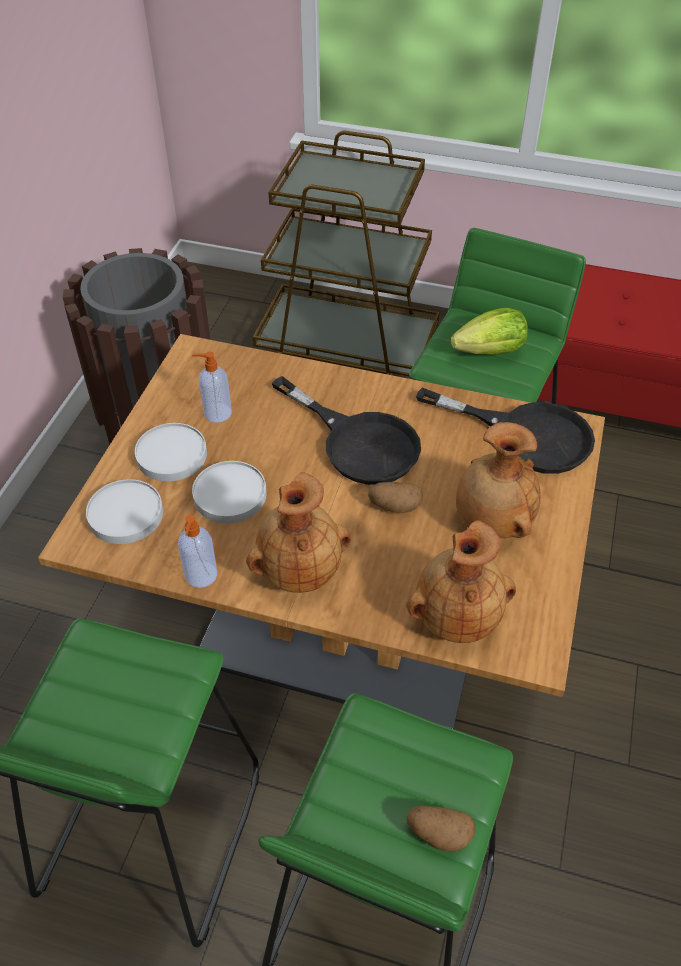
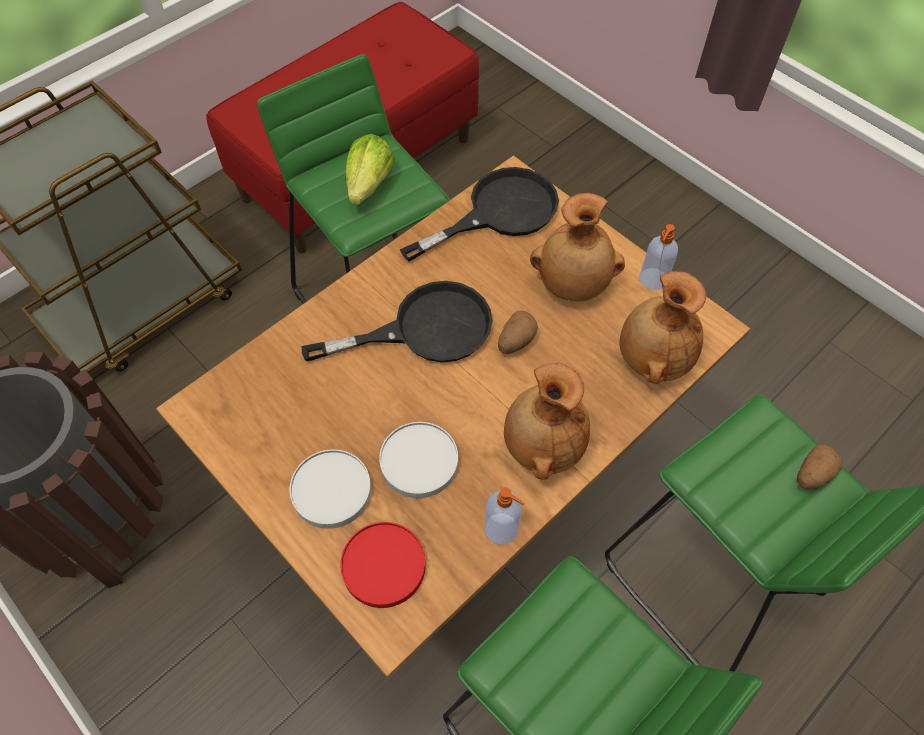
camera: 60 degrees left, 10 degrees up
white plate [86,479,163,544] -> red plate [340,522,426,608]
soap dispenser [192,352,232,423] -> soap dispenser moved to [639,224,678,290]

